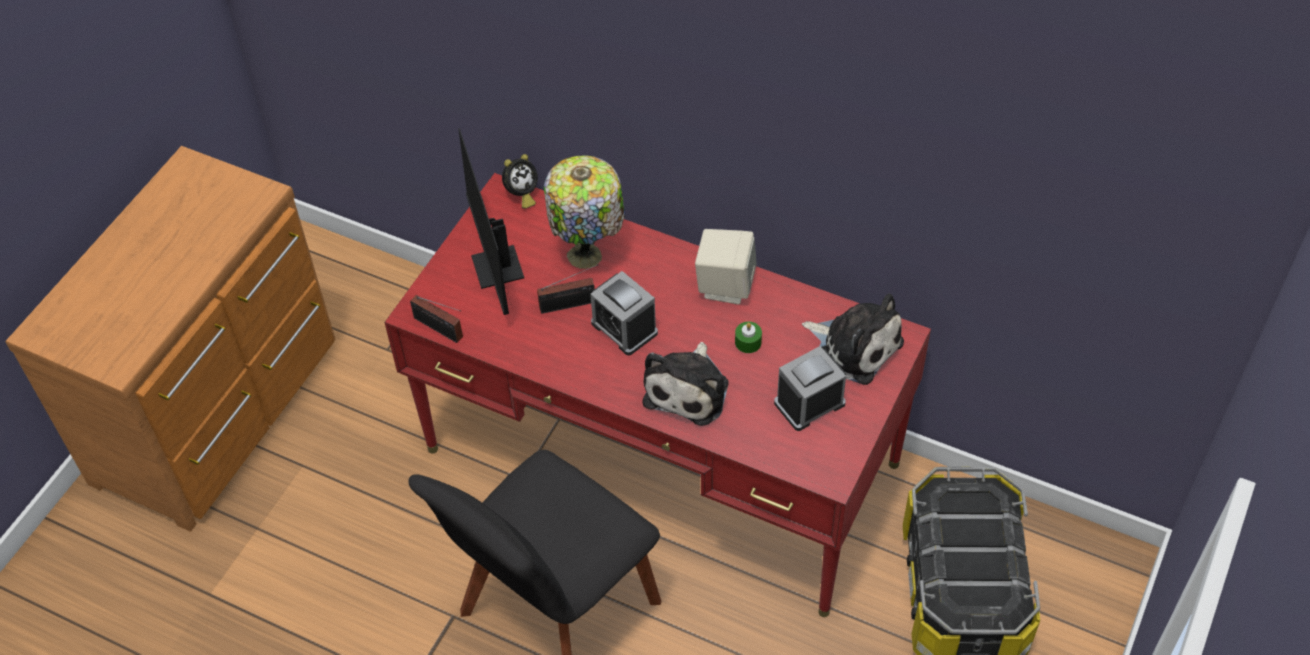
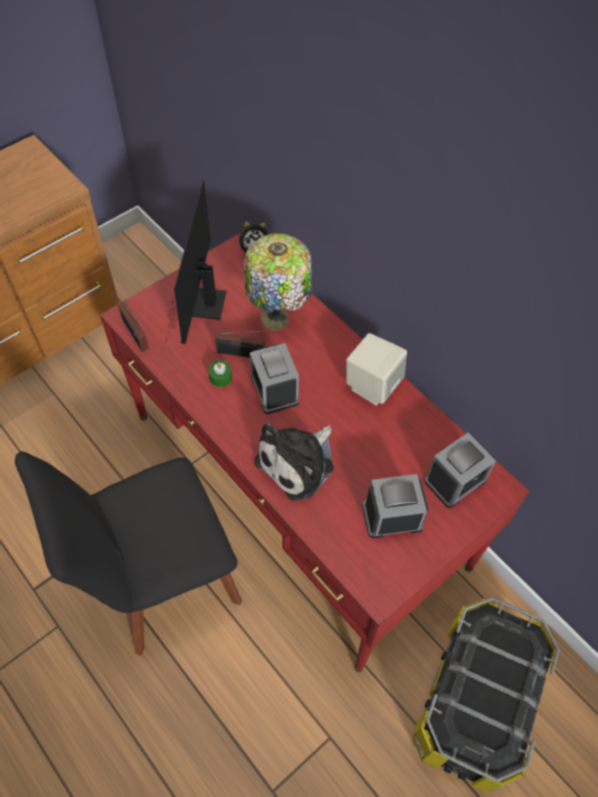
camera: 20 degrees right, 5 degrees up
green candle [735,321,762,353] -> green candle moved to [208,360,232,387]
plush toy [802,294,904,385] -> alarm clock [424,432,496,508]

